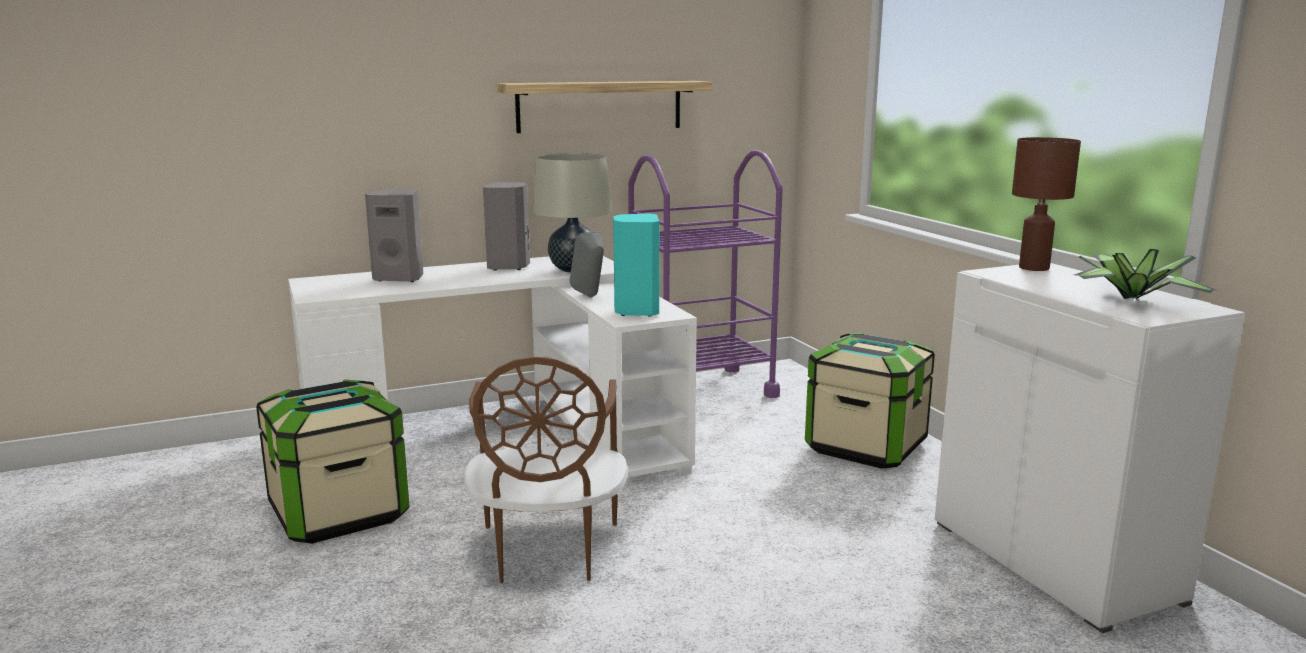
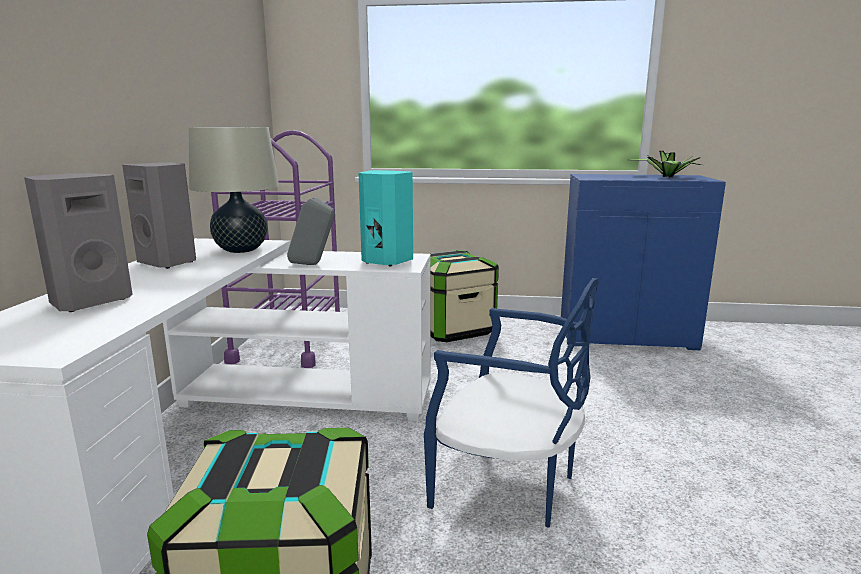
camera: 60 degrees left, 0 degrees up
brown chair [464,357,628,583] -> blue chair [424,278,599,528]
shelf [497,81,712,133] -> none
white cabinet [935,263,1245,633] -> blue cabinet [561,174,726,350]
brown table lamp [1012,137,1081,271] -> none

